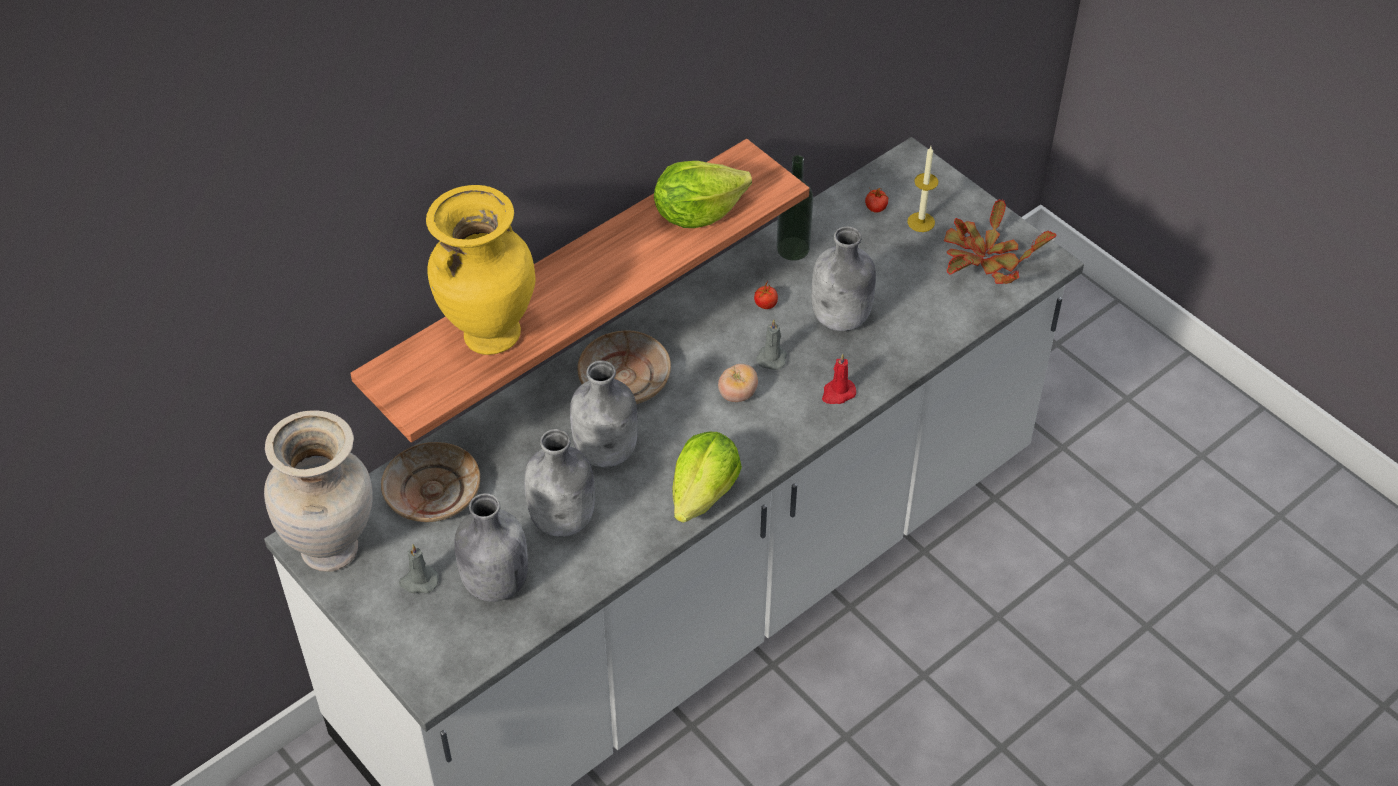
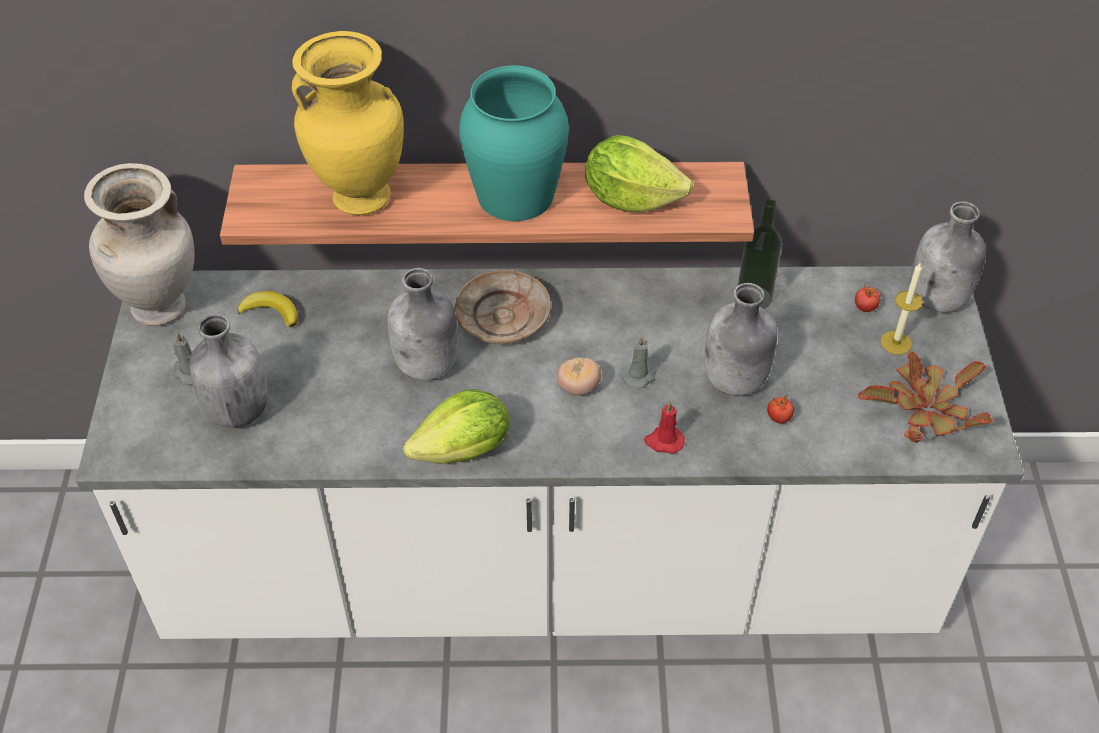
camera: 40 degrees right, 0 degrees up
beige plate [381,442,480,522] -> banana [237,291,298,328]
grey bottle [524,429,595,537] -> grey bottle moved to [910,201,986,312]
tomato [754,280,778,309] -> tomato moved to [767,395,794,424]
none -> turquoise vase [459,65,569,221]

